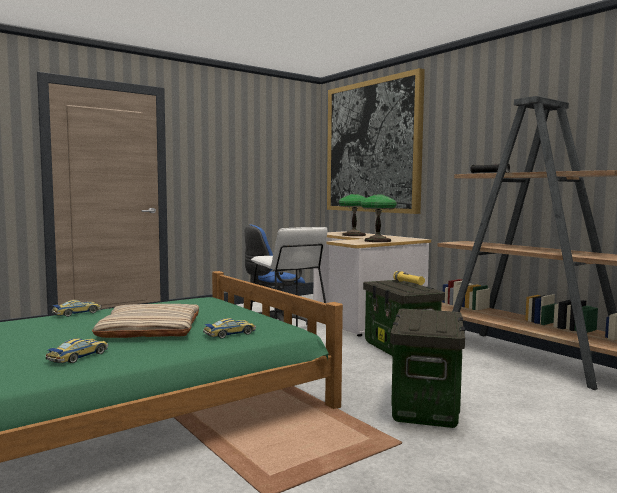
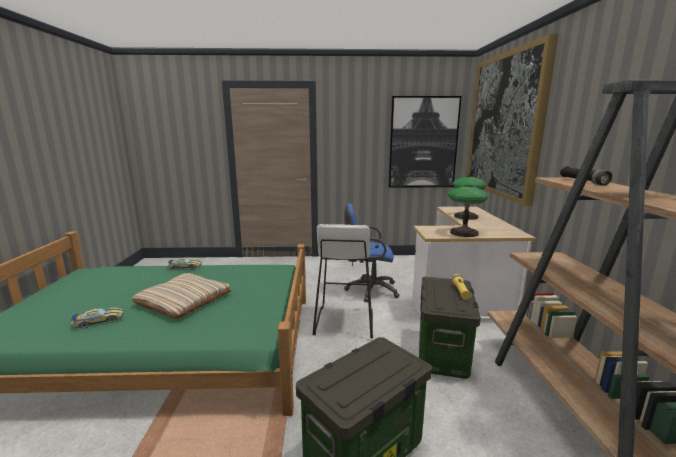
camera: 35 degrees right, 10 degrees up
toy car [203,318,256,339] -> none
none -> picture [389,96,462,188]

